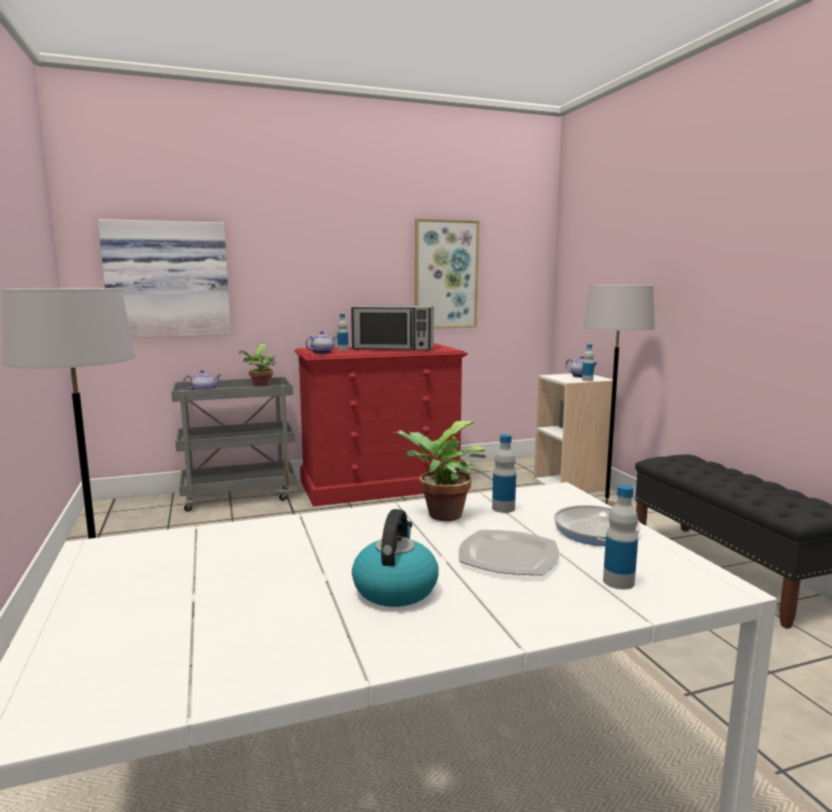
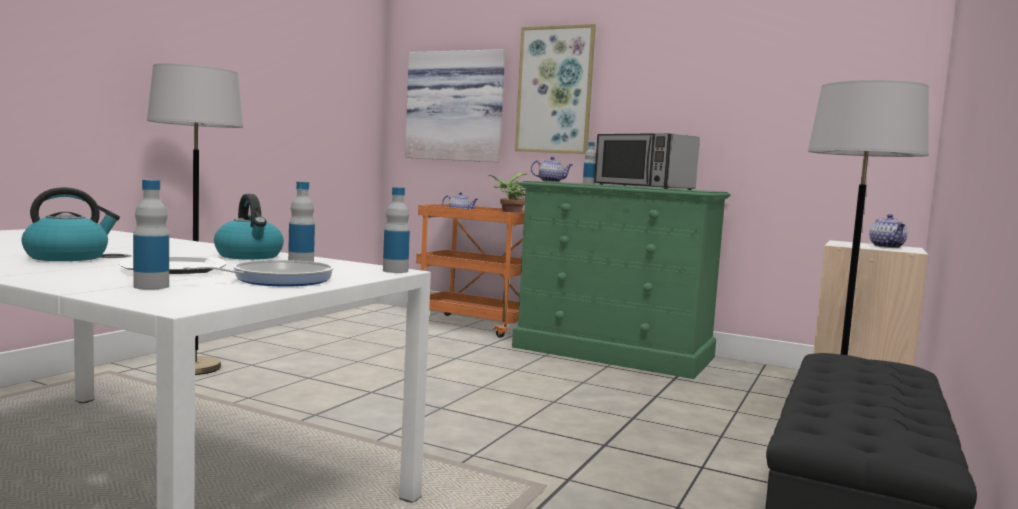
camera: 45 degrees right, 5 degrees down
grey cart [171,377,296,512] -> orange cart [416,204,524,338]
red dresser [294,344,468,507] -> green dresser [512,181,731,379]
potted plant [393,421,486,521] -> kettle [214,194,284,260]
picture [415,218,479,329] -> picture moved to [515,24,596,154]
bottle [582,344,594,381] -> bottle moved to [383,187,410,273]

